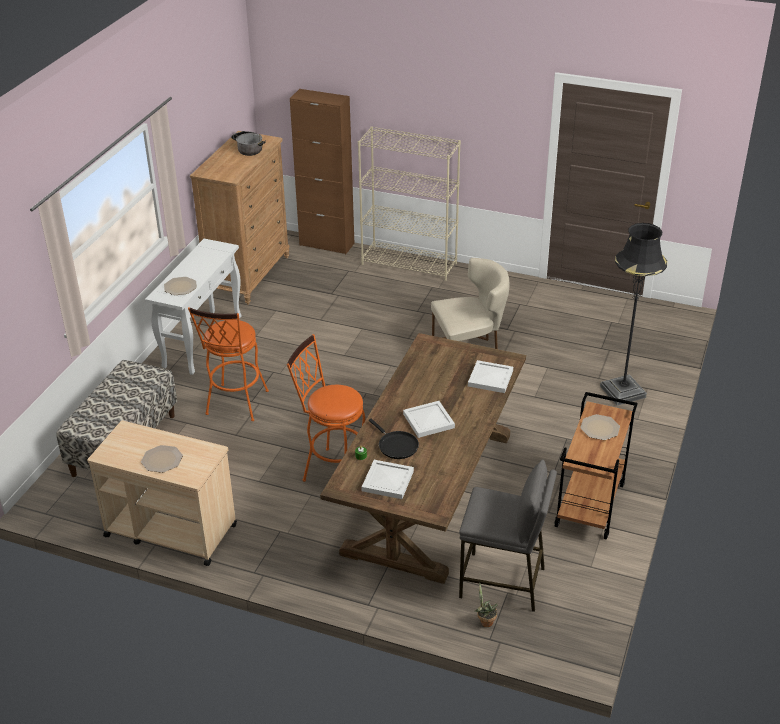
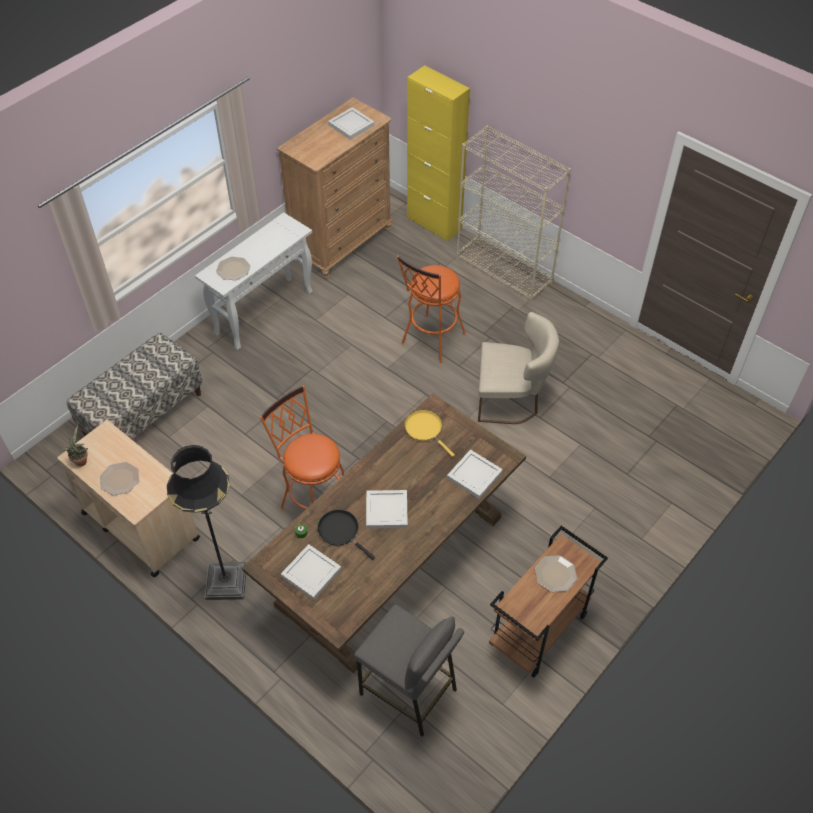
camera: 20 degrees right, 15 degrees up
orange stool [188,307,269,421] -> orange stool moved to [397,256,466,363]
cooking pot [231,131,266,156] -> white tray [328,107,375,140]
brown cabinet [290,89,354,254] -> yellow cabinet [407,65,470,241]
black frying pan [369,419,419,459] -> black frying pan turned 150 degrees clockwise [317,510,375,560]
potted plant [474,582,498,627] -> potted plant moved to [60,425,88,467]
black floor lamp [600,223,667,406] -> black floor lamp moved to [167,445,247,600]
none -> yellow frying pan [404,410,455,457]

